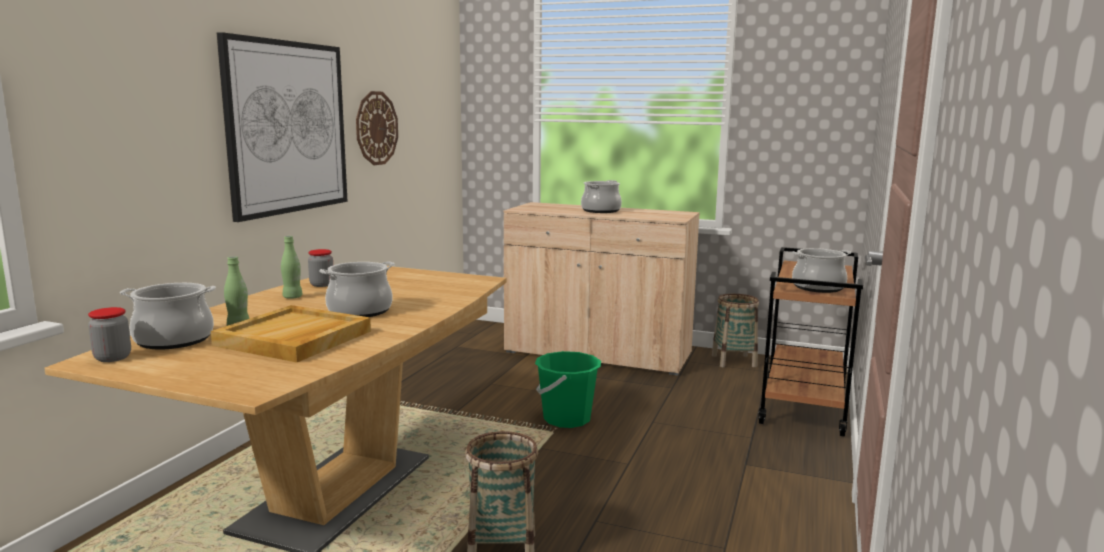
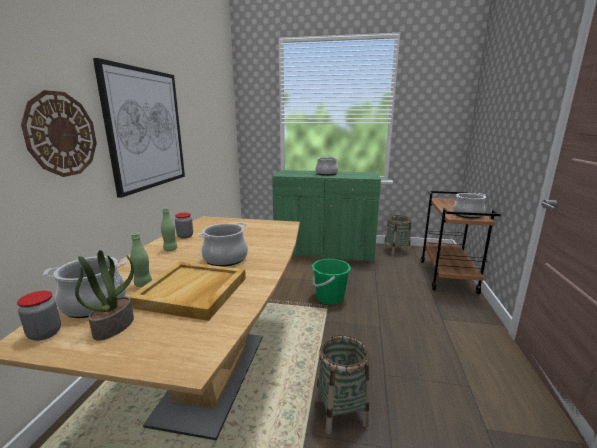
camera: 10 degrees left, 5 degrees up
wall clock [356,91,398,165] -> wall clock moved to [21,90,97,177]
beige cabinet [504,202,700,375] -> green cabinet [272,170,381,262]
none -> potted plant [75,250,134,341]

